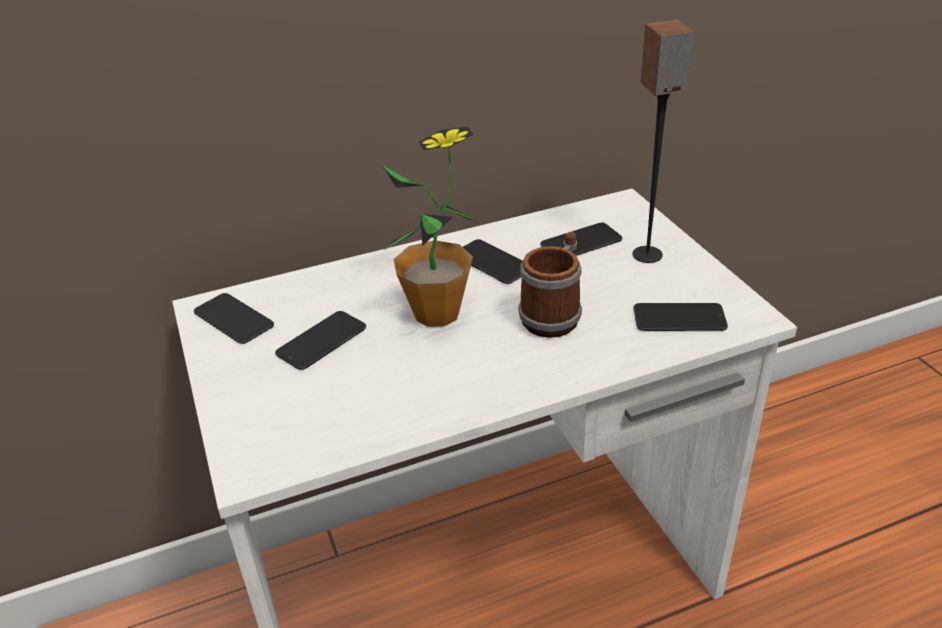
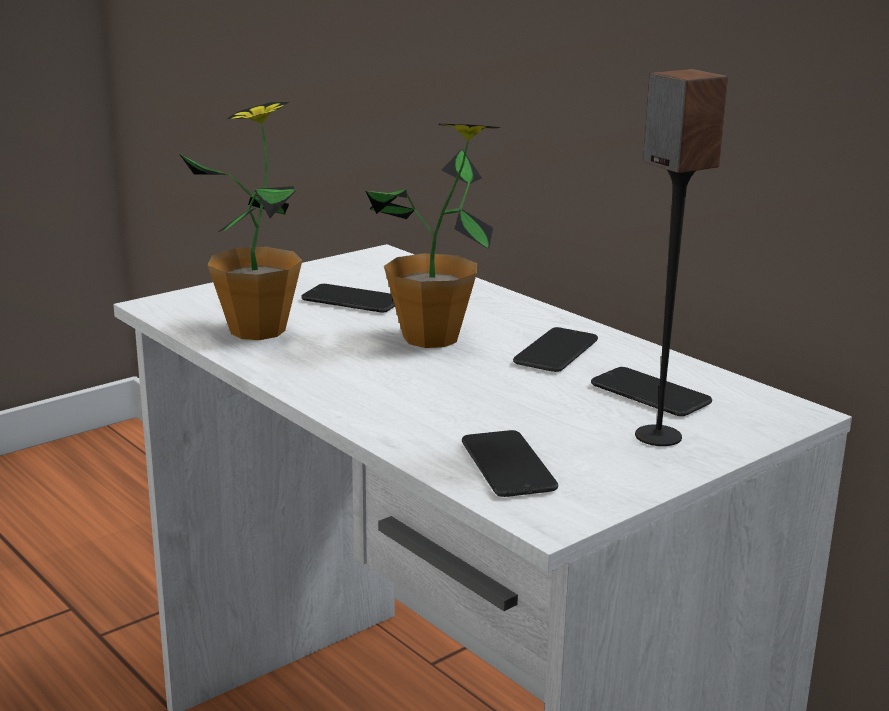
camera: 70 degrees right, 15 degrees down
phone [194,293,274,344] -> none
mug [518,232,582,338] -> none
none -> potted plant [179,102,302,340]

